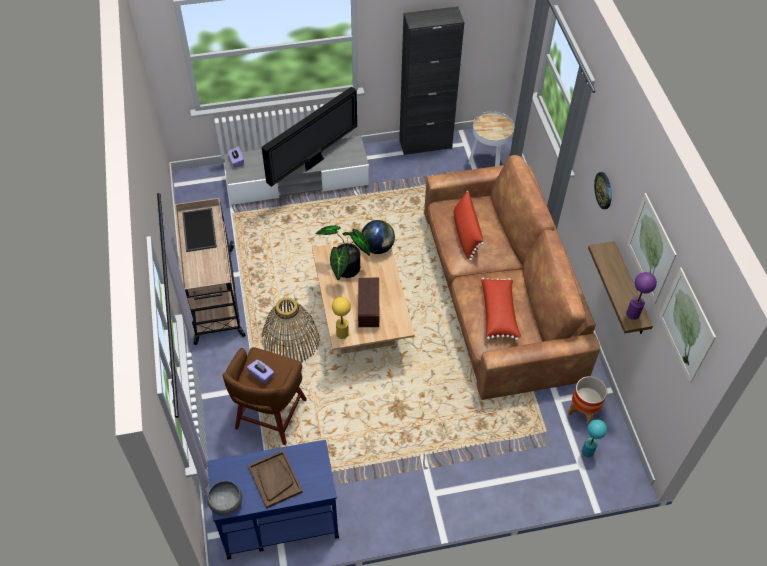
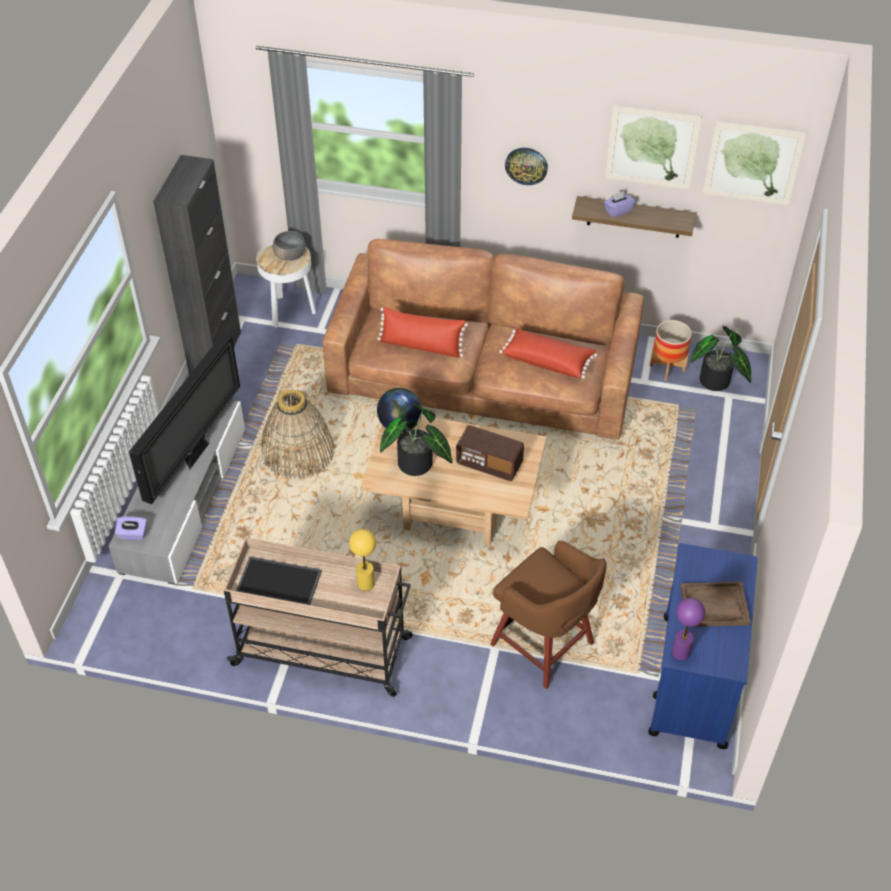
camera: 65 degrees left, 5 degrees down
grey bowl [207,481,242,516] -> grey bowl moved to [273,231,306,261]
purple tissue box [247,360,274,384] -> purple tissue box moved to [604,191,635,218]
television [262,87,357,187] -> television turned 45 degrees clockwise [129,334,240,504]
basket [262,297,320,363] -> basket moved to [262,390,334,479]
yellow table lamp [332,297,351,339] -> yellow table lamp moved to [349,529,376,591]
turquoise table lamp [582,419,607,457] -> potted plant [690,326,751,391]
purple table lamp [626,272,657,320] -> purple table lamp moved to [672,598,705,660]

